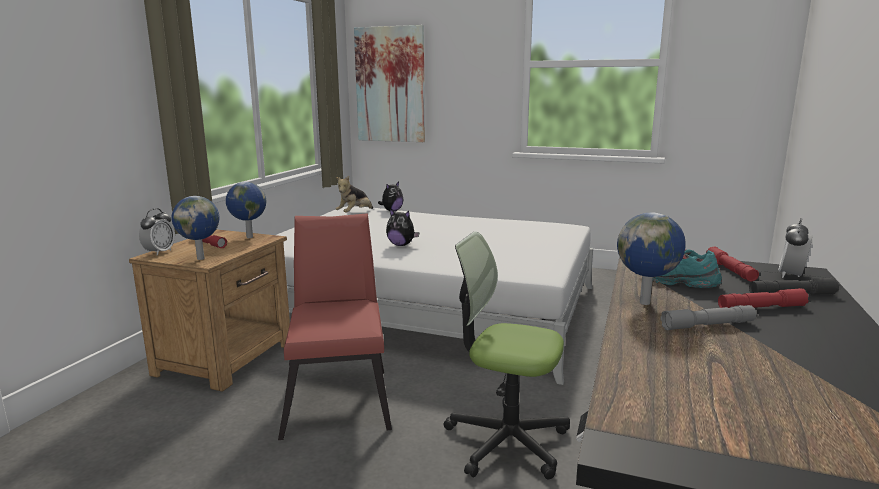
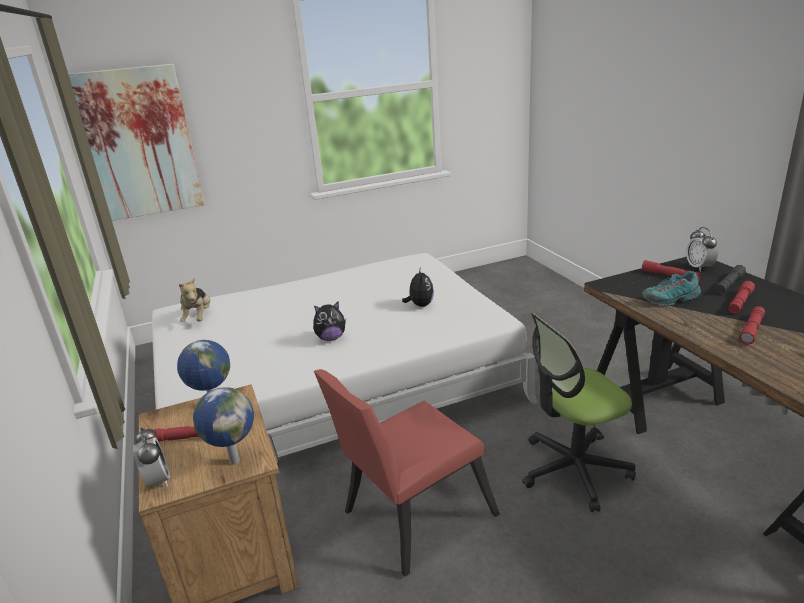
camera: 40 degrees left, 10 degrees up
red chair [278,213,392,440] -> red chair turned 75 degrees counterclockwise [314,369,500,577]
plush toy [378,182,404,211] -> plush toy moved to [402,267,434,307]
globe [617,213,686,305] -> none
grey flashlight [660,305,756,330] -> red flashlight [739,306,765,345]

